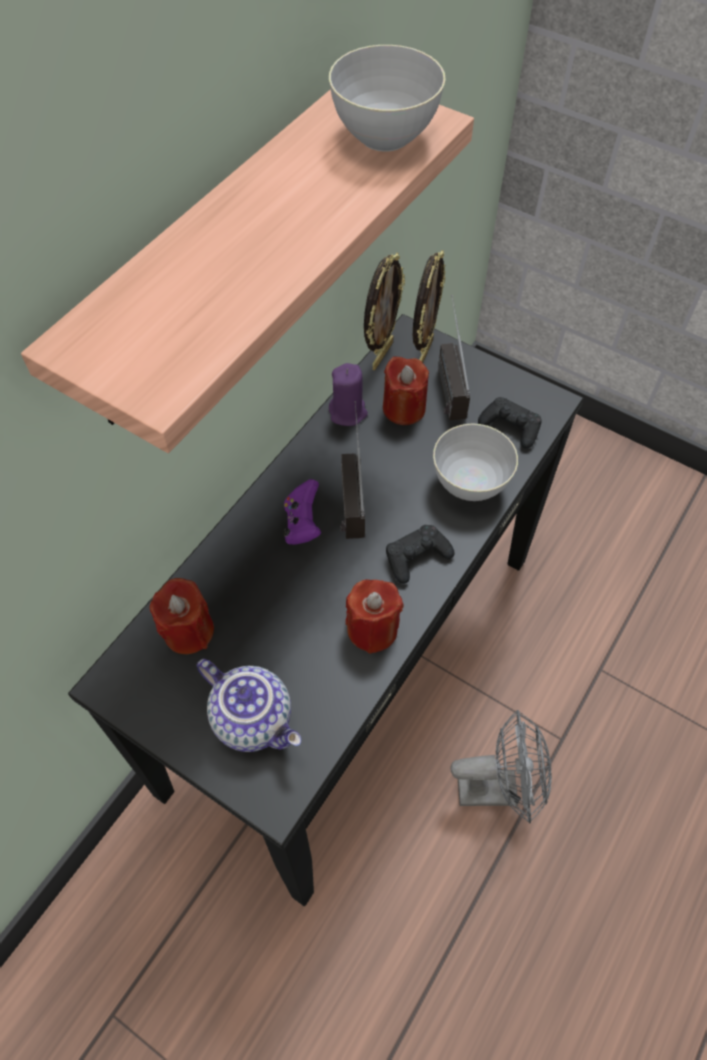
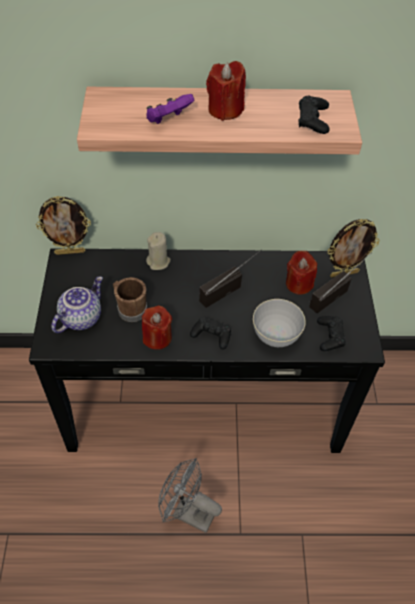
camera: 55 degrees right, 5 degrees down
red candle [150,578,214,654] -> red candle moved to [206,61,246,121]
teapot [197,659,301,752] -> teapot turned 150 degrees counterclockwise [51,276,103,333]
purple game controller [283,479,321,545] -> purple game controller moved to [146,94,194,124]
grey bowl [329,45,446,152] -> black game controller [298,96,330,134]
purple candle [329,363,368,426] -> none
picture frame [364,252,405,370] -> picture frame moved to [36,196,91,255]
grey fan [451,710,552,824] -> grey fan turned 150 degrees clockwise [158,458,222,533]
none -> brown mug [113,277,147,322]
none -> beige candle [146,232,171,270]

